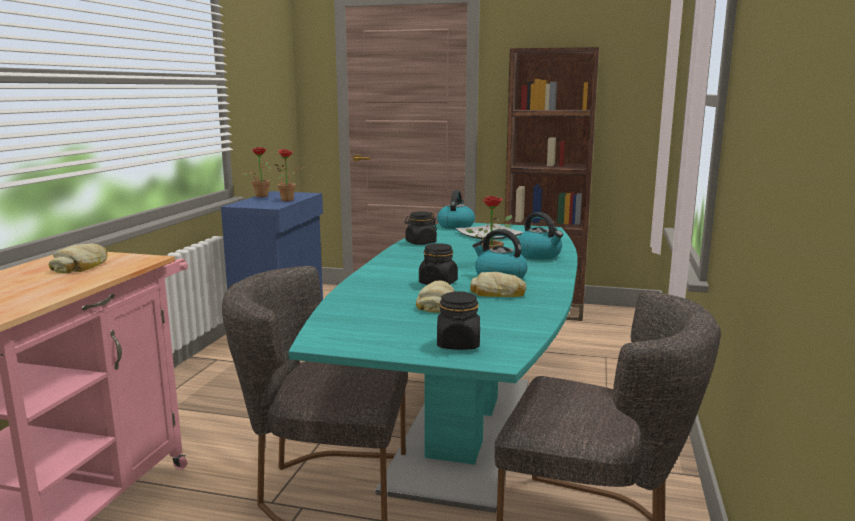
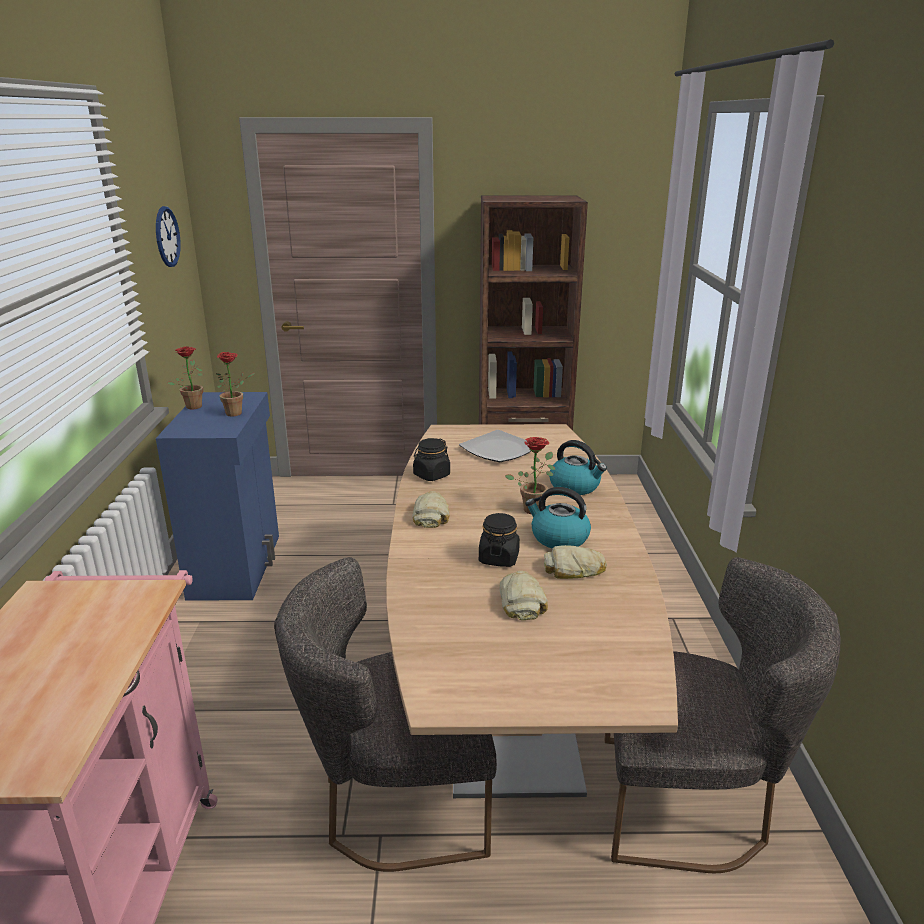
camera: 15 degrees left, 10 degrees up
bread [49,244,107,273] -> bread moved to [412,491,450,528]
turquoise dining table [289,223,578,513] -> brown dining table [386,424,678,798]
kettle [437,190,475,229] -> none
black jar [437,291,480,350] -> none
none -> wall clock [156,206,181,267]

